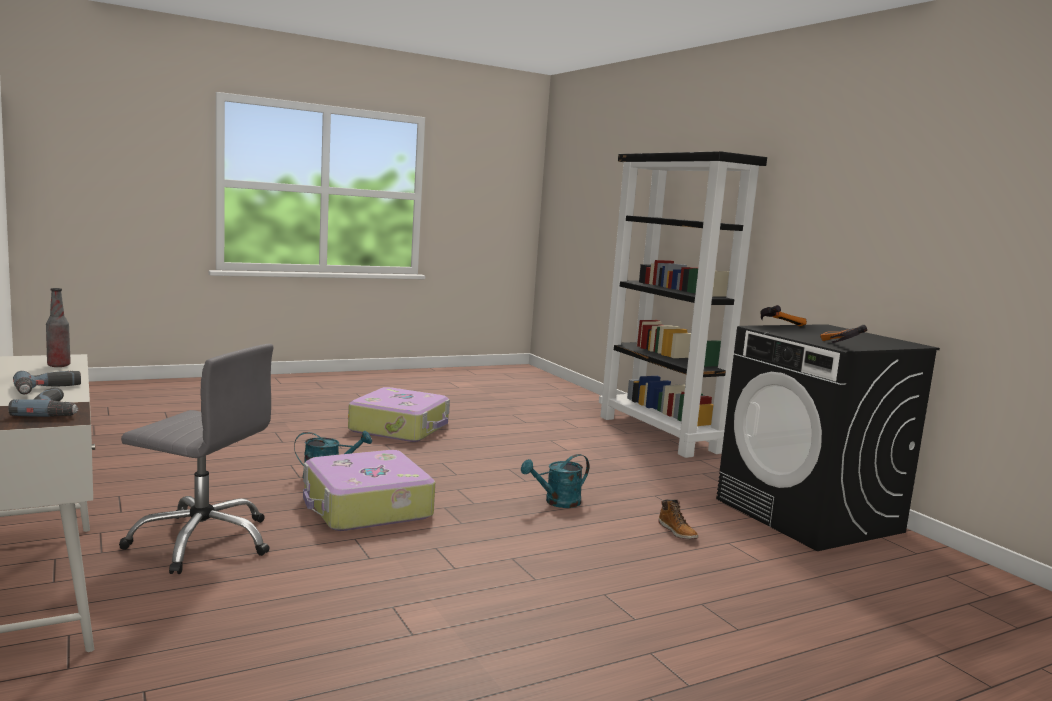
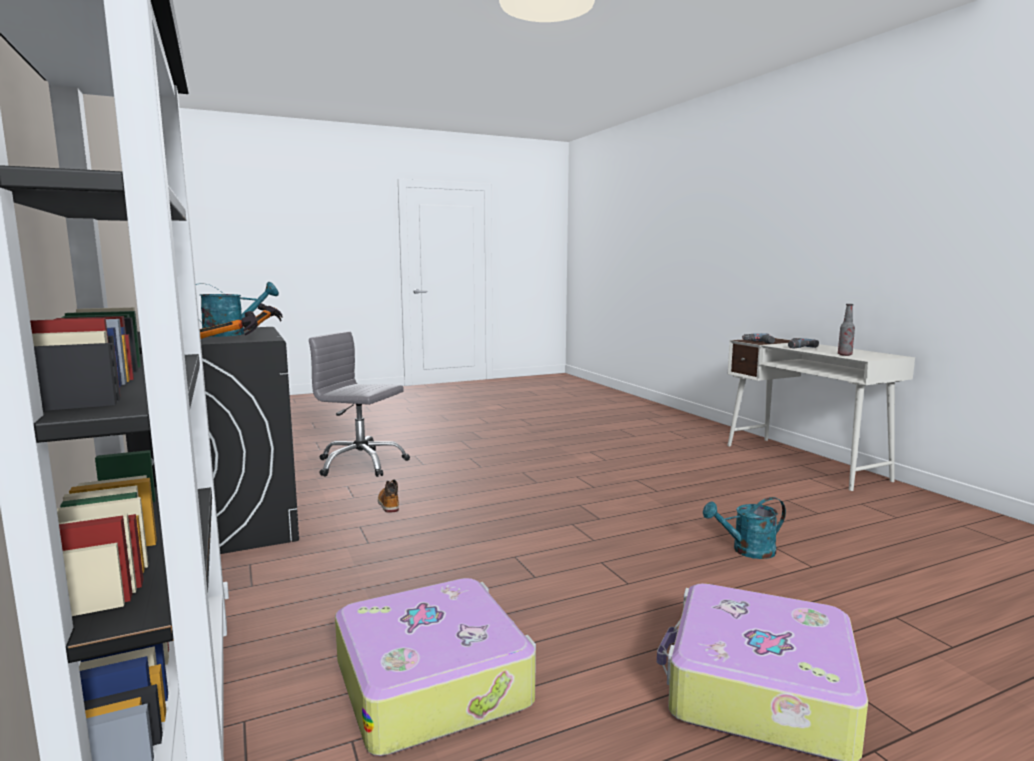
camera: 175 degrees left, 0 degrees up
grey office chair [119,344,273,574] -> grey office chair moved to [309,331,410,477]
suitcase [303,450,435,531] -> suitcase moved to [335,578,536,756]
turquoise watering can [521,454,589,508] -> turquoise watering can moved to [196,282,279,337]

